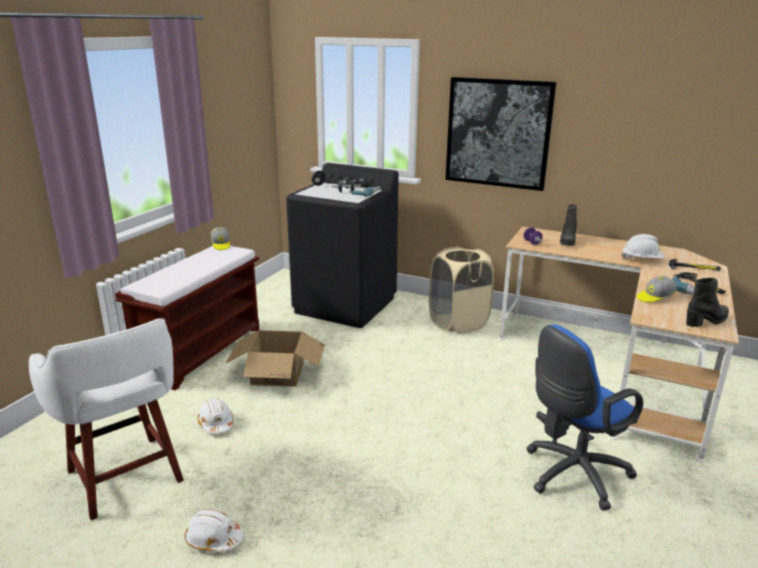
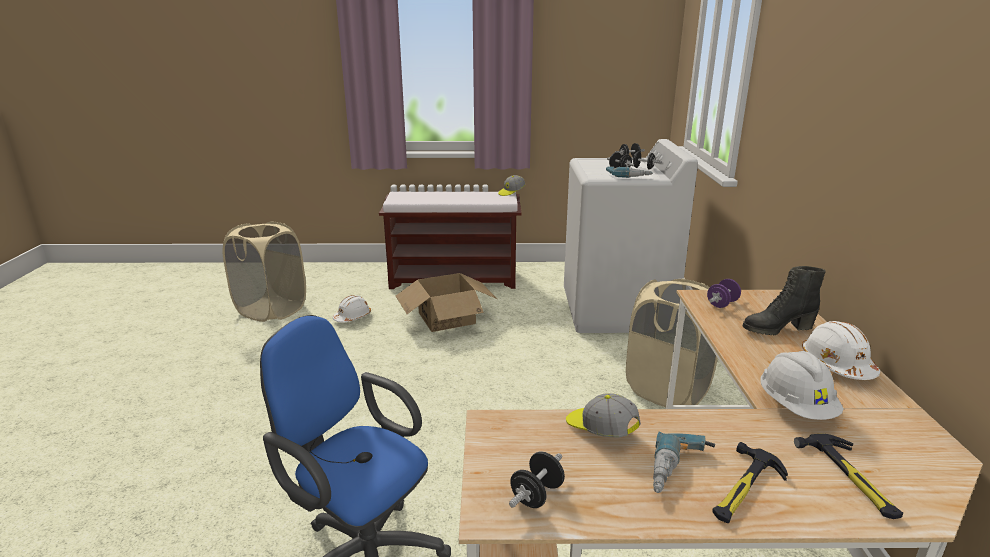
camera: 65 degrees right, 0 degrees up
white stool [29,319,184,520] -> beige laundry basket [222,221,306,322]
white hard hat [185,508,243,552] -> white hard hat moved to [802,321,880,380]
black washing machine [286,163,399,328] -> white washing machine [564,139,698,333]
picture [446,77,557,191] -> none
black boot [686,278,729,327] -> black dumbbell [509,451,565,508]

